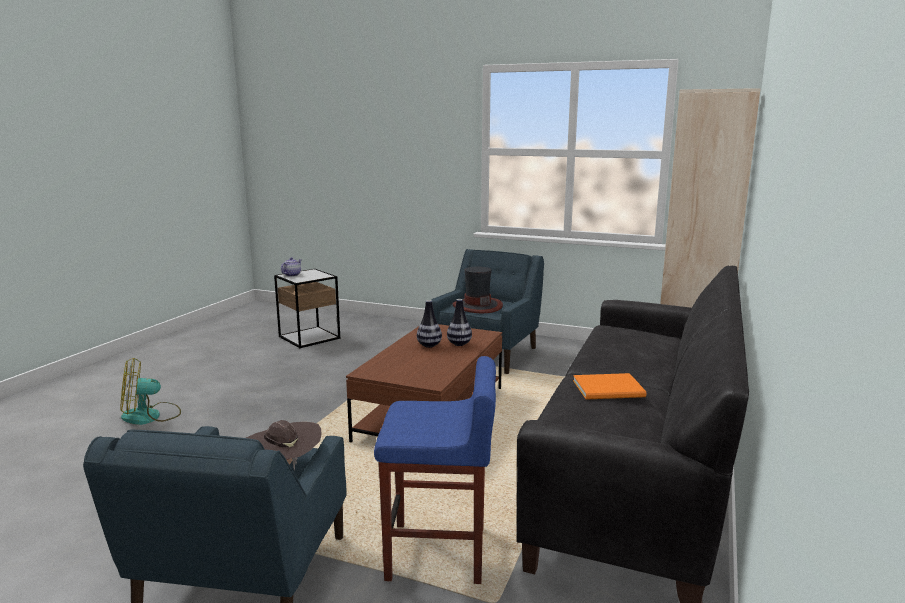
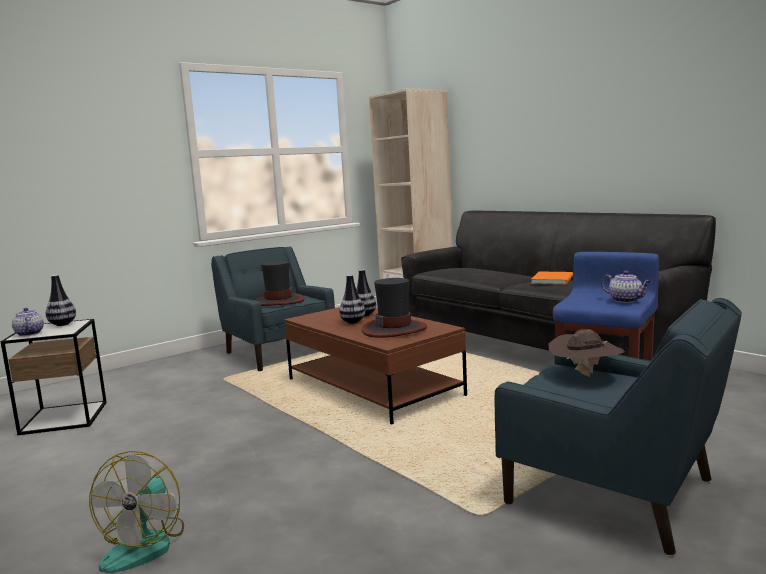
camera: 60 degrees left, 5 degrees down
none -> vase [46,275,76,326]
none -> hat [362,278,427,338]
none -> teapot [601,271,651,303]

